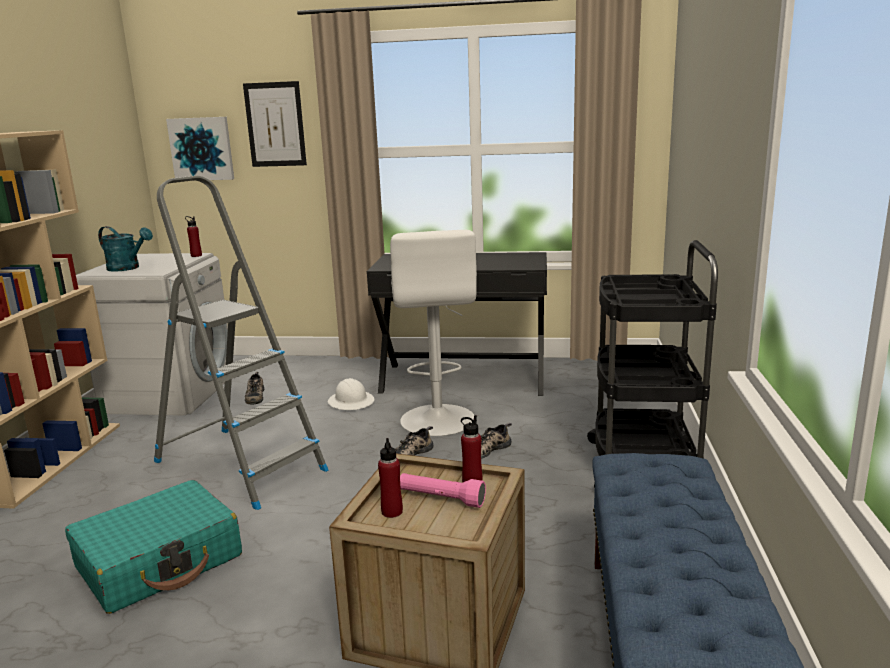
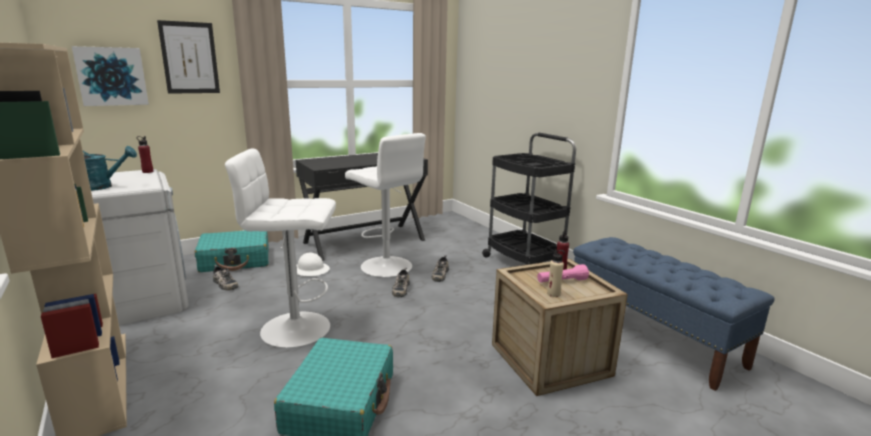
camera: 40 degrees left, 0 degrees up
grey step ladder [154,176,328,510] -> white stool [225,148,336,348]
red bottle [378,438,403,518] -> beige bottle [547,248,565,297]
none -> turquoise suitcase [195,231,269,272]

